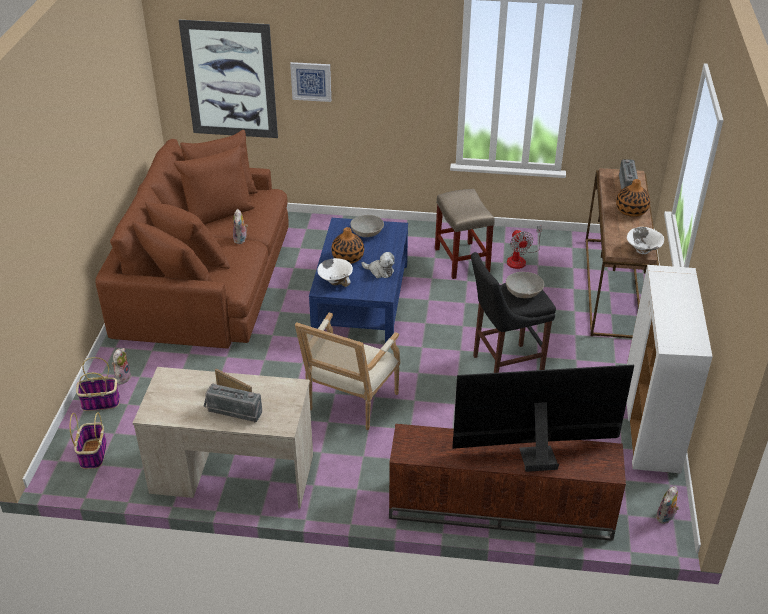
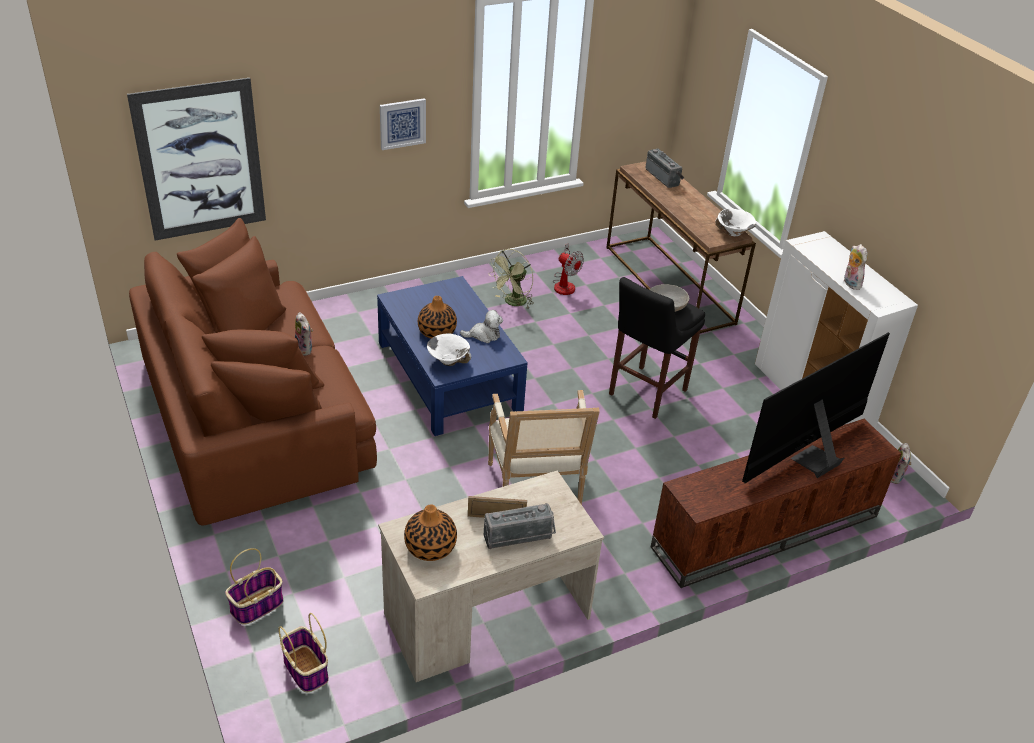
camera: 35 degrees left, 0 degrees up
plush toy [112,348,132,384] -> plush toy moved to [844,244,868,290]
picture [290,62,331,102] -> picture moved to [380,98,426,150]
grey bowl [350,215,384,237] -> none
beige stool [435,189,495,279] -> green fan [488,249,534,309]
vase [616,179,650,217] -> vase moved to [404,504,457,561]

